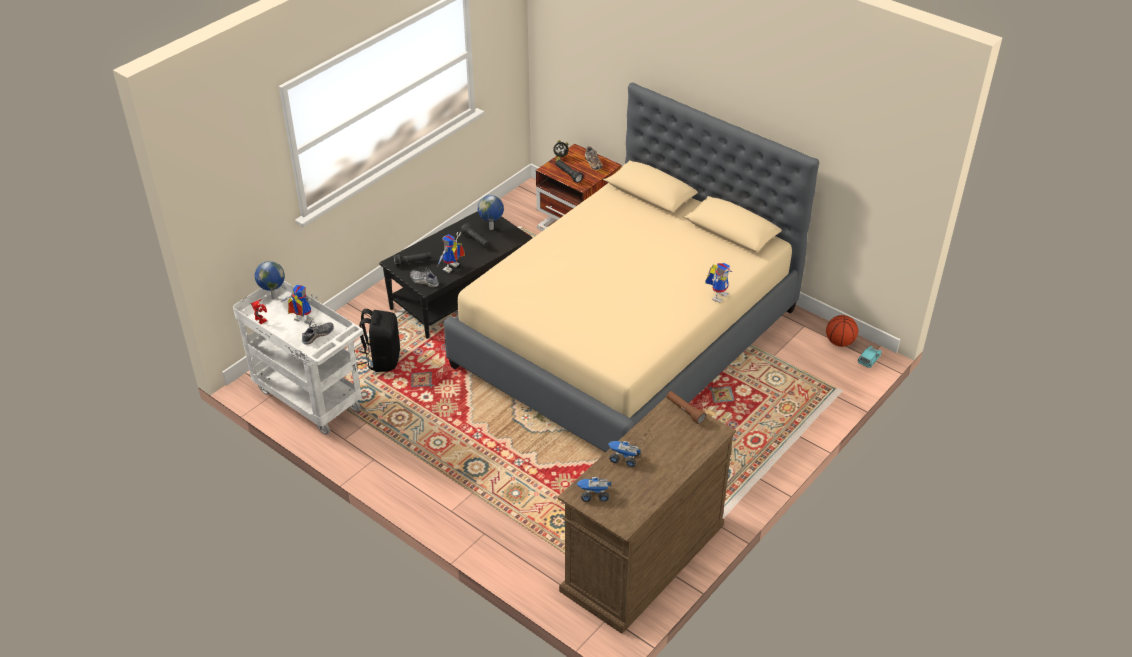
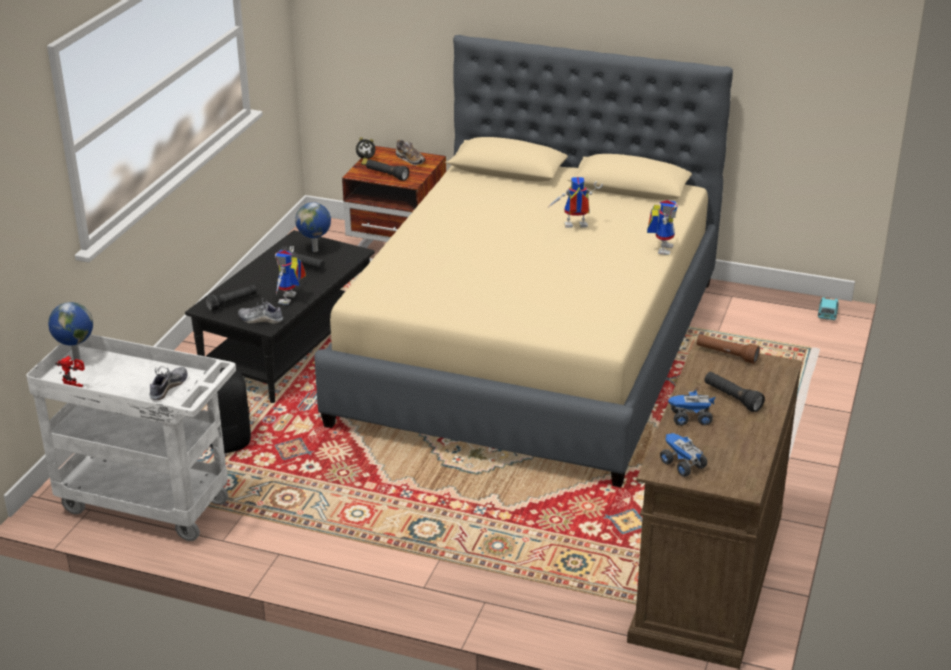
camera: 20 degrees left, 10 degrees down
toy robot [281,285,318,324] -> toy robot moved to [550,177,603,228]
toy truck [577,477,612,502] -> toy truck turned 75 degrees clockwise [660,433,707,477]
basketball [826,315,858,347] -> none
none -> black flashlight [705,372,765,412]

